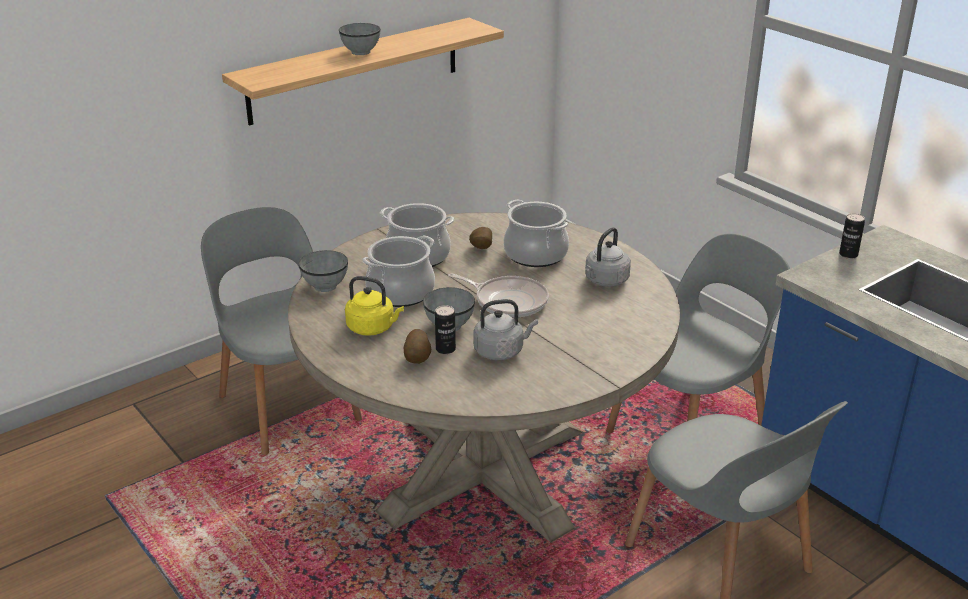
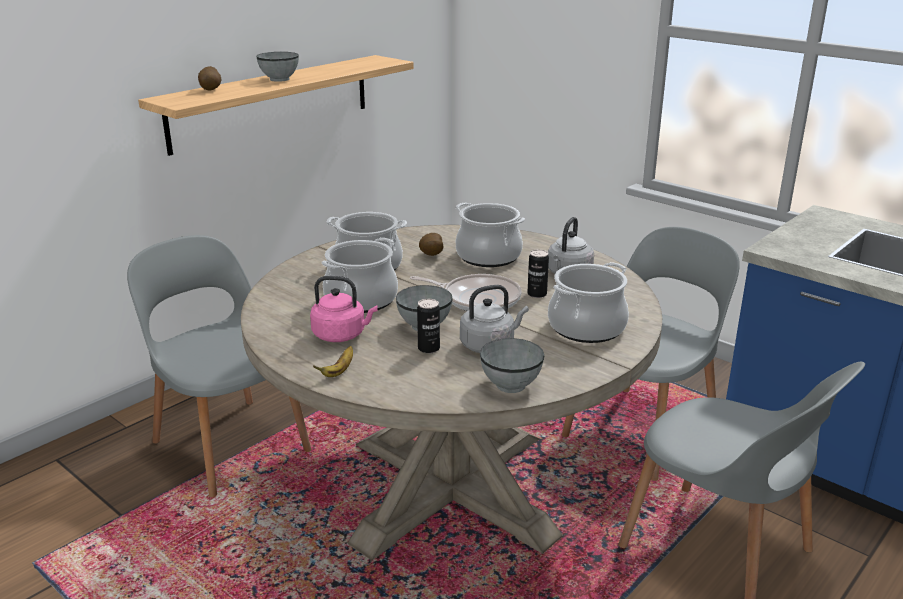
camera: 10 degrees left, 5 degrees down
grey bowl [299,250,348,292] -> grey bowl moved to [480,338,544,393]
yellow kettle [345,276,404,336] -> pink kettle [310,276,377,342]
potato [404,329,431,364] -> potato moved to [198,66,222,91]
can [839,213,865,259] -> can moved to [528,249,549,298]
none -> banana [313,346,353,377]
none -> cooking pot [548,262,629,343]

